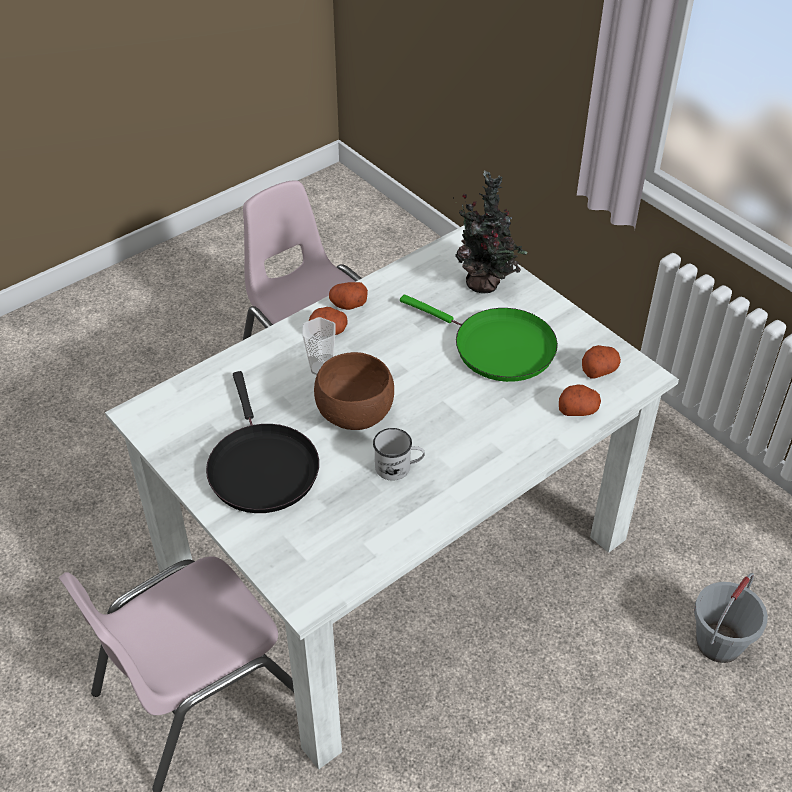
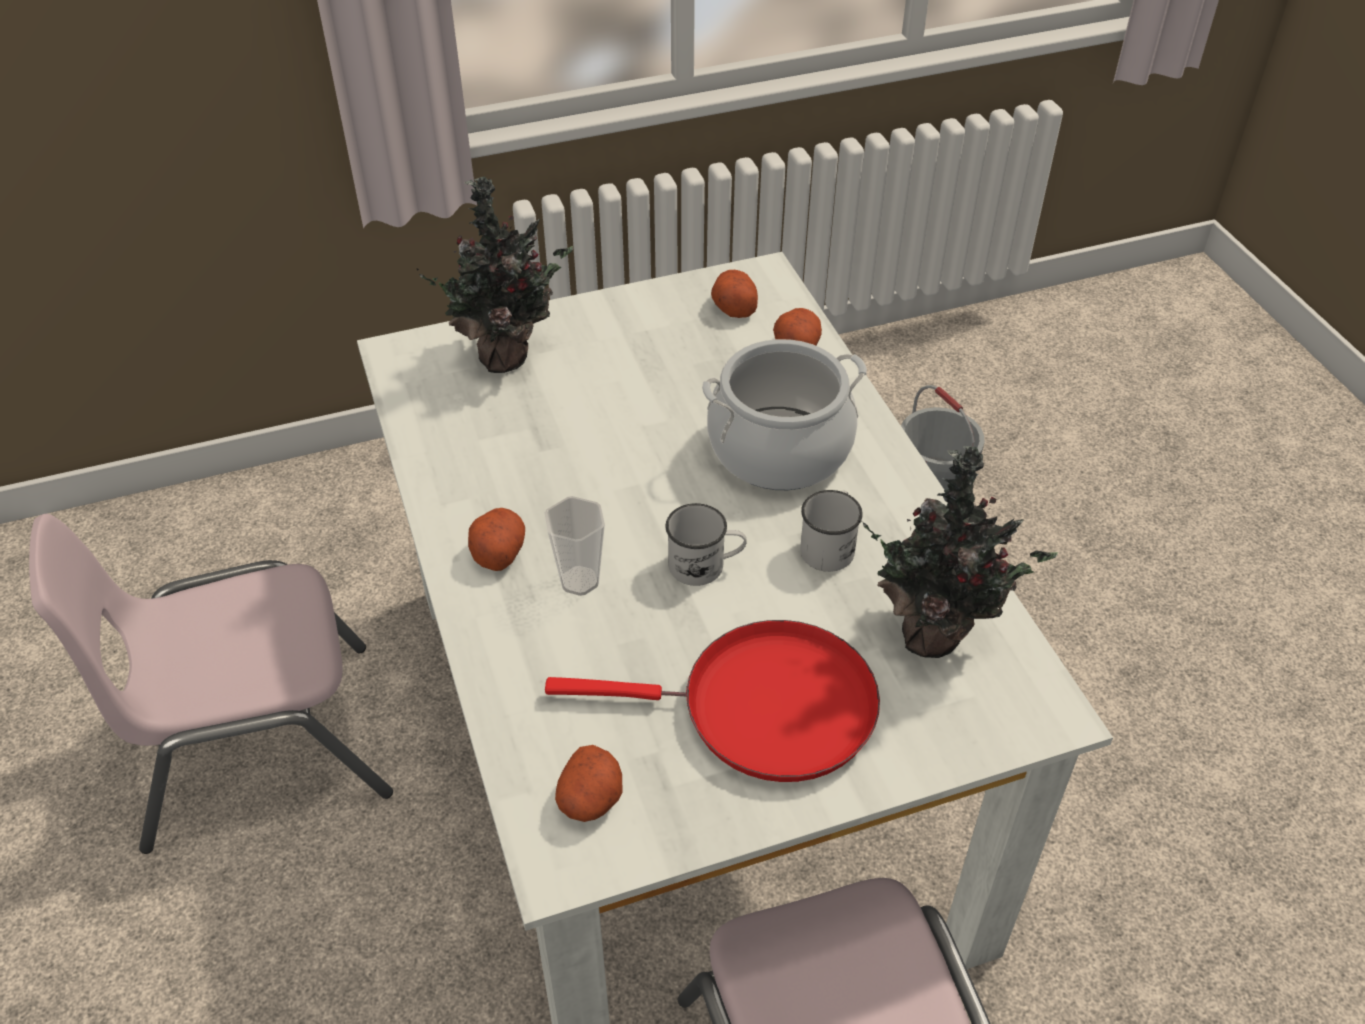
camera: 70 degrees left, 0 degrees up
black frying pan [206,371,319,513] -> red frying pan [545,620,880,782]
brown bowl [314,352,394,430] -> white mug [666,503,747,586]
potato [329,282,368,310] -> potato moved to [555,745,622,822]
green frying pan [400,295,558,382] -> none
none -> cooking pot [702,339,867,490]
none -> potted plant [859,446,1058,658]

